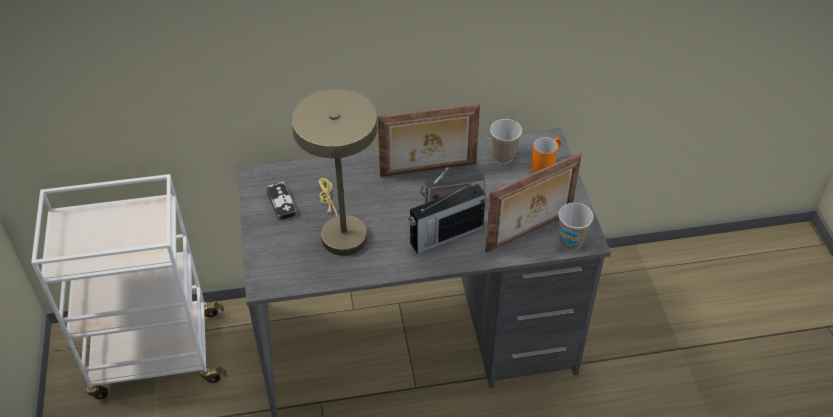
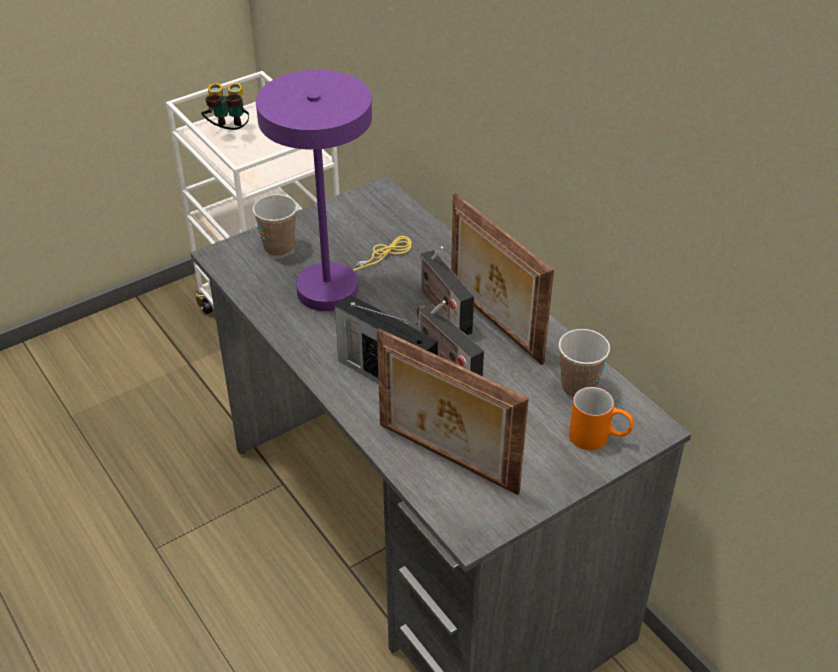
camera: 65 degrees right, 5 degrees down
game controller [266,182,297,221] -> none
beige table lamp [292,89,377,256] -> purple table lamp [256,70,412,311]
cup [558,203,593,250] -> cup moved to [253,194,297,257]
none -> binoculars [201,83,249,130]
none -> radio [421,246,474,335]

